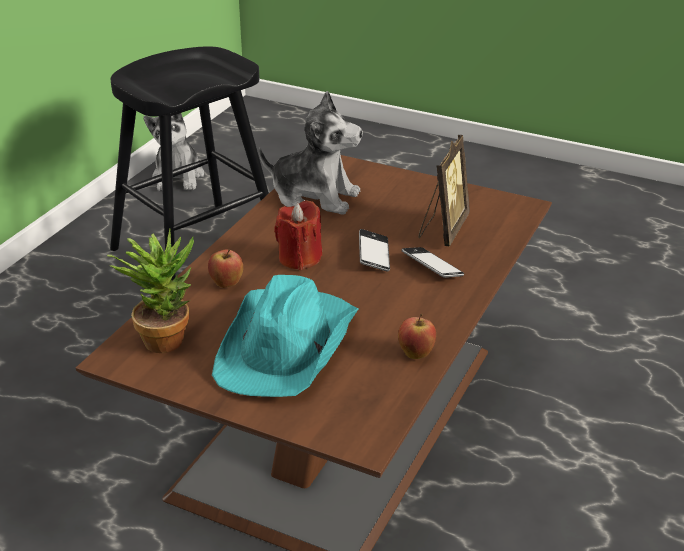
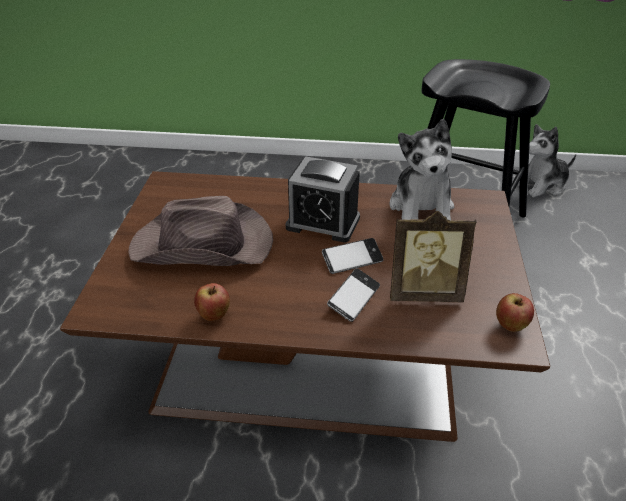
camera: 70 degrees right, 5 degrees up
potted plant [107,228,194,353] -> none
apple [208,249,243,288] -> apple moved to [496,293,534,332]
turquoise hat [212,275,358,397] -> brown hat [128,196,273,266]
red candle [274,200,322,270] -> alarm clock [286,156,360,243]

